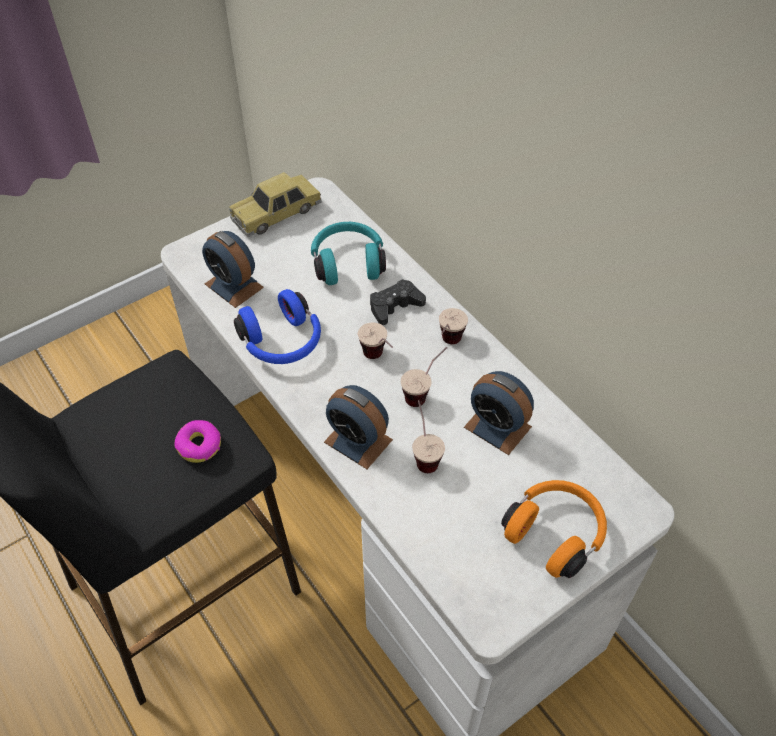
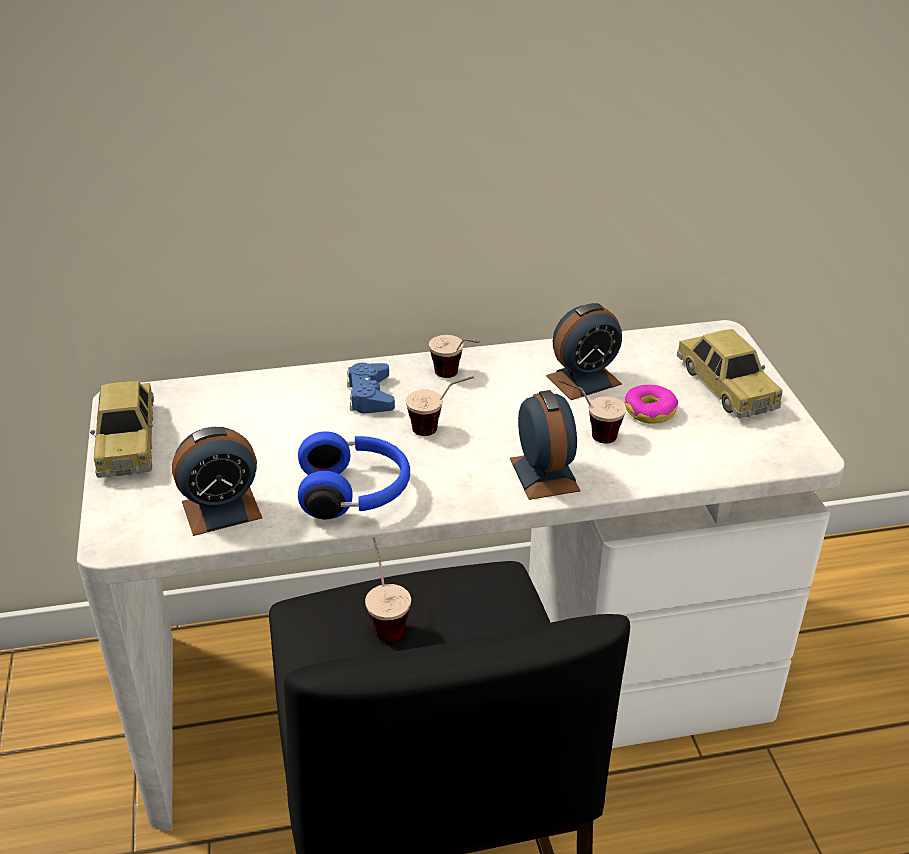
camera: 65 degrees left, 15 degrees down
donut [174,420,221,463] -> donut moved to [624,385,678,424]
turquoise headphones [311,222,386,285] -> none
alarm clock [324,385,393,469] -> alarm clock turned 75 degrees counterclockwise [510,390,581,500]
black game controller [370,279,426,325] -> blue game controller [347,363,395,414]
cup [401,347,447,407] -> cup moved to [365,537,411,642]
orange headphones [501,480,607,578] -> toy car [677,329,783,418]

